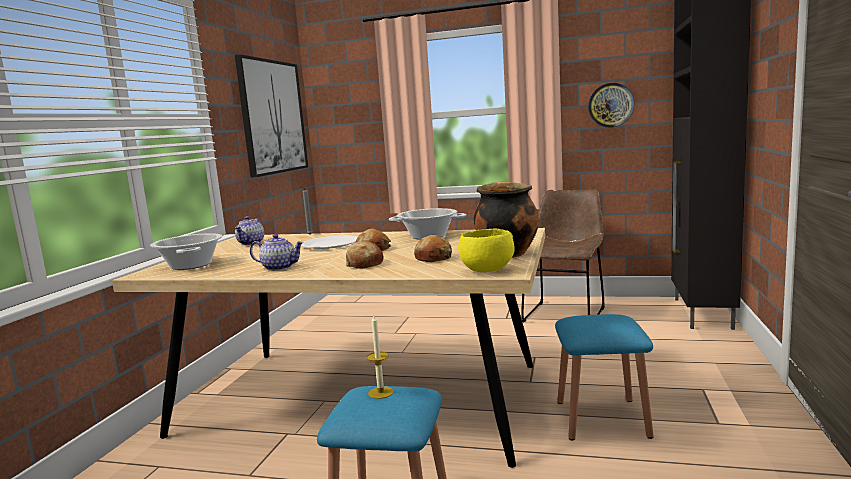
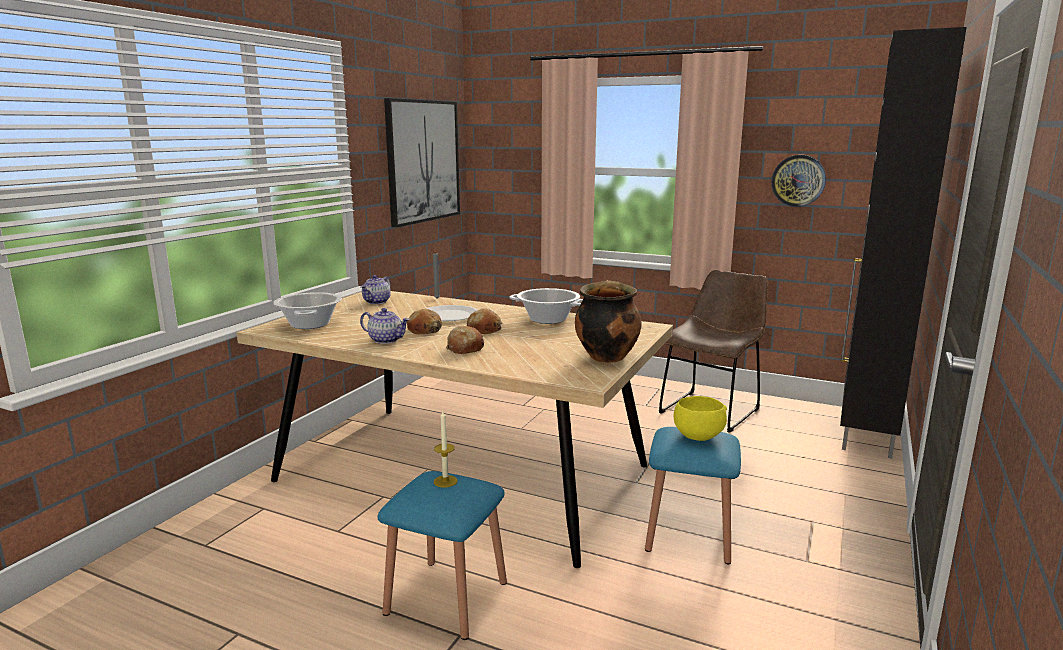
camera: 10 degrees right, 5 degrees up
bread [414,235,452,262] -> bread moved to [407,309,442,334]
yellow bowl [458,228,515,272] -> yellow bowl moved to [674,396,727,441]

